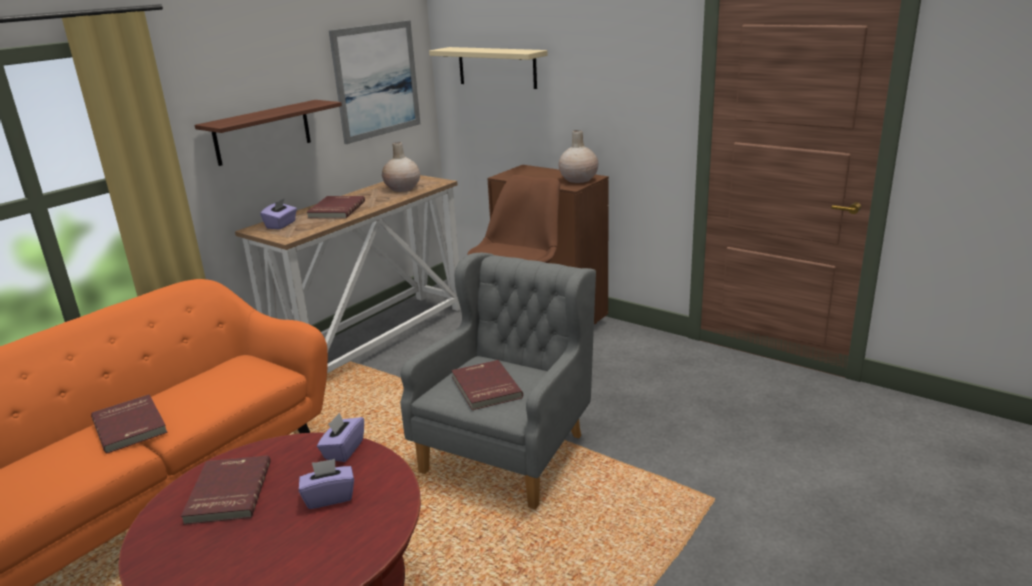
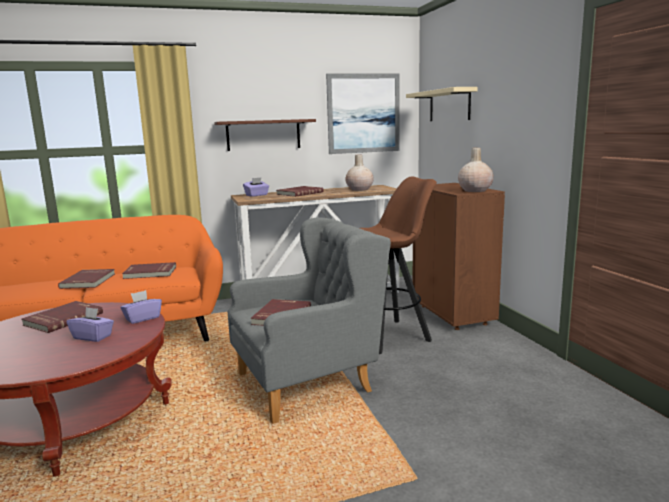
camera: 35 degrees right, 10 degrees down
none -> red book [122,262,176,279]

